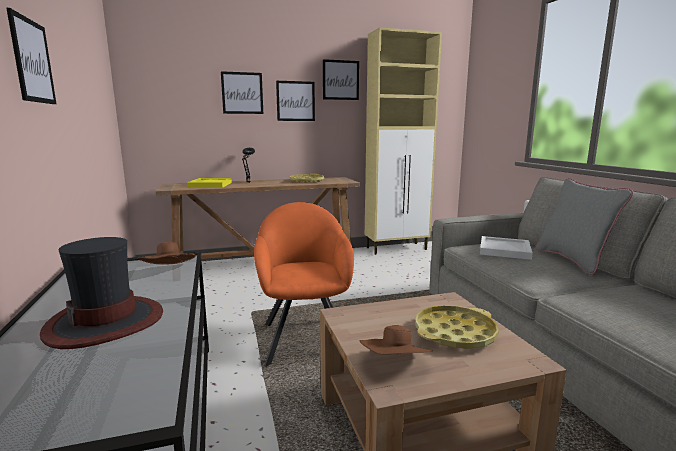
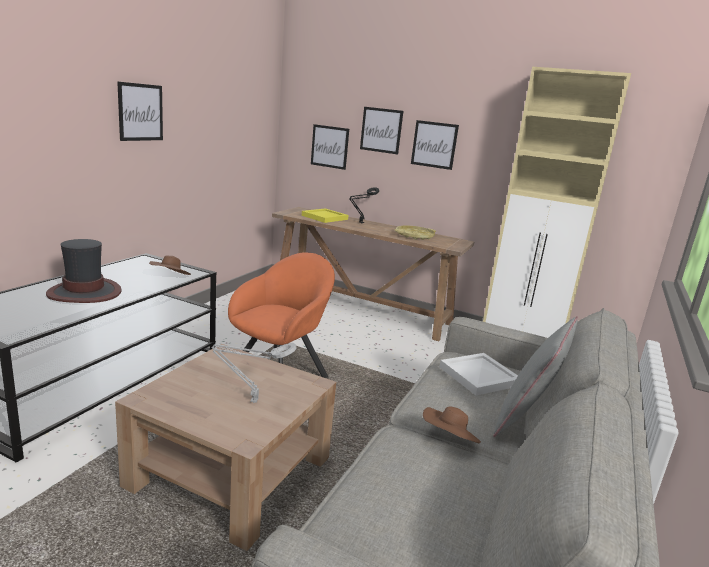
camera: 40 degrees right, 5 degrees up
picture [323,59,359,100] -> picture moved to [311,124,349,170]
brown hat [359,325,432,355] -> brown hat moved to [423,407,481,443]
yellow tray [415,305,499,349] -> grey table lamp [212,343,297,403]

